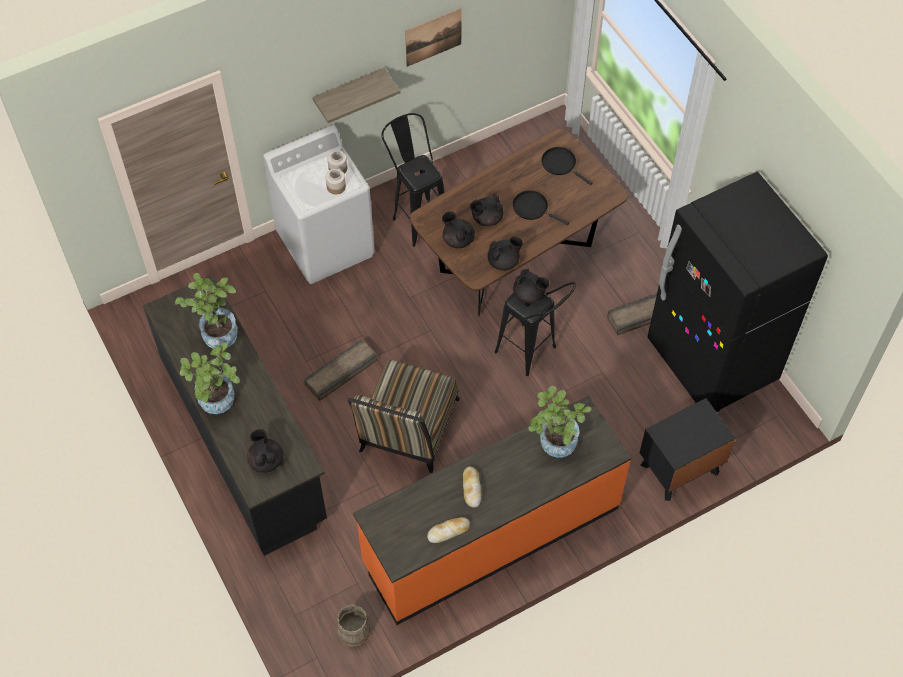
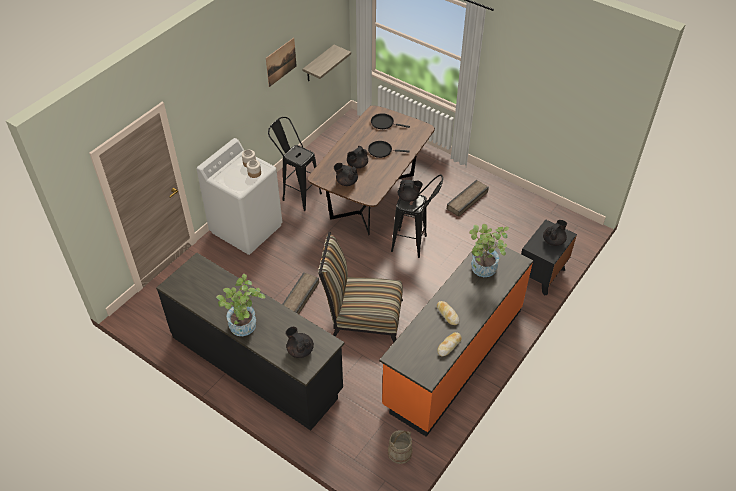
camera: 25 degrees left, 10 degrees down
potted plant [175,273,238,349] -> none
shelf [312,68,401,123] -> shelf moved to [302,45,351,81]
chair [348,359,460,473] -> chair turned 105 degrees clockwise [318,232,403,343]
black teapot [488,236,523,271] -> black teapot moved to [543,220,567,246]
black fridge [648,172,828,412] -> none

